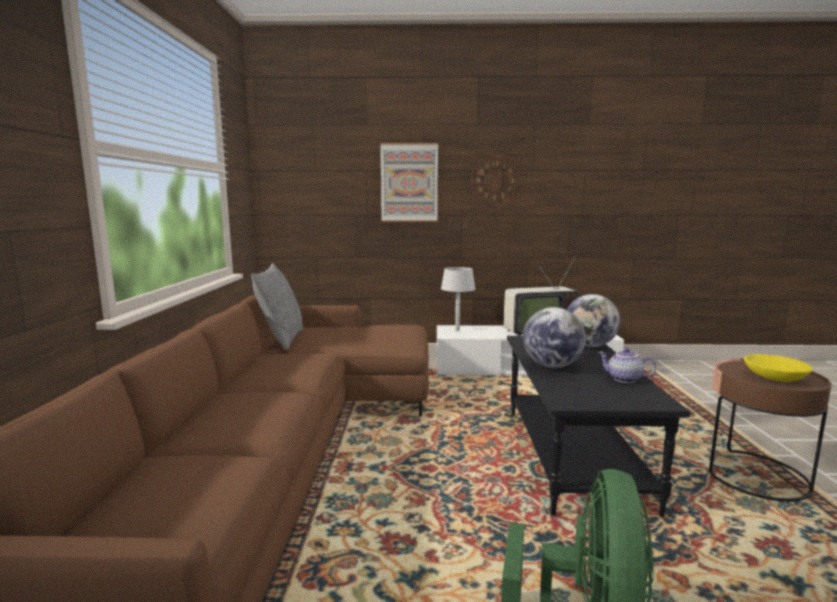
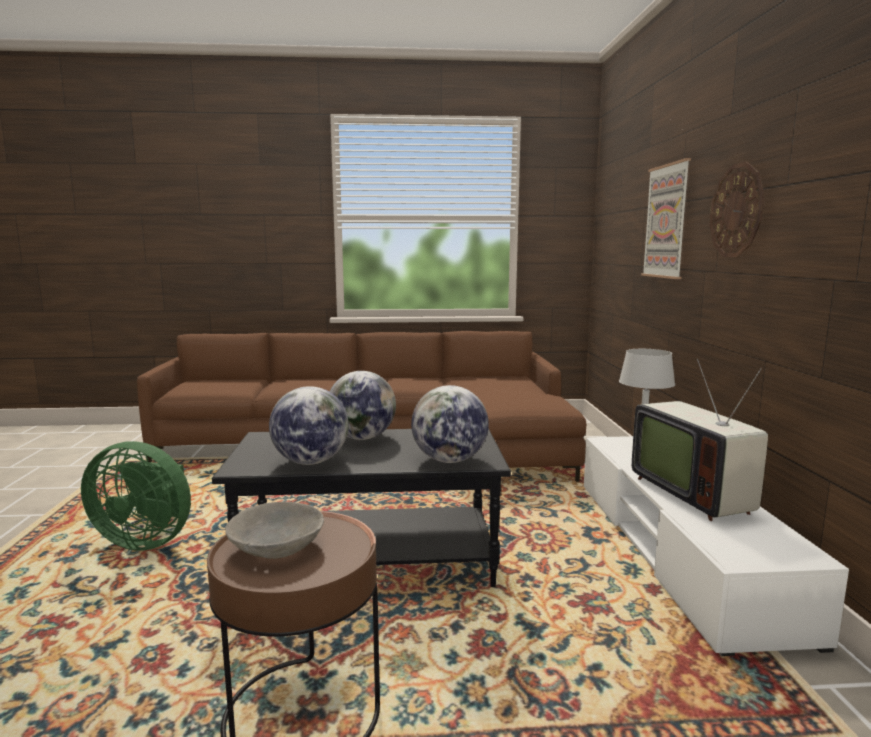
camera: 85 degrees right, 0 degrees up
grey pillow [251,263,303,350] -> none
teapot [598,348,656,383] -> globe [269,386,349,465]
yellow bowl [744,354,813,382] -> grey bowl [225,502,324,559]

